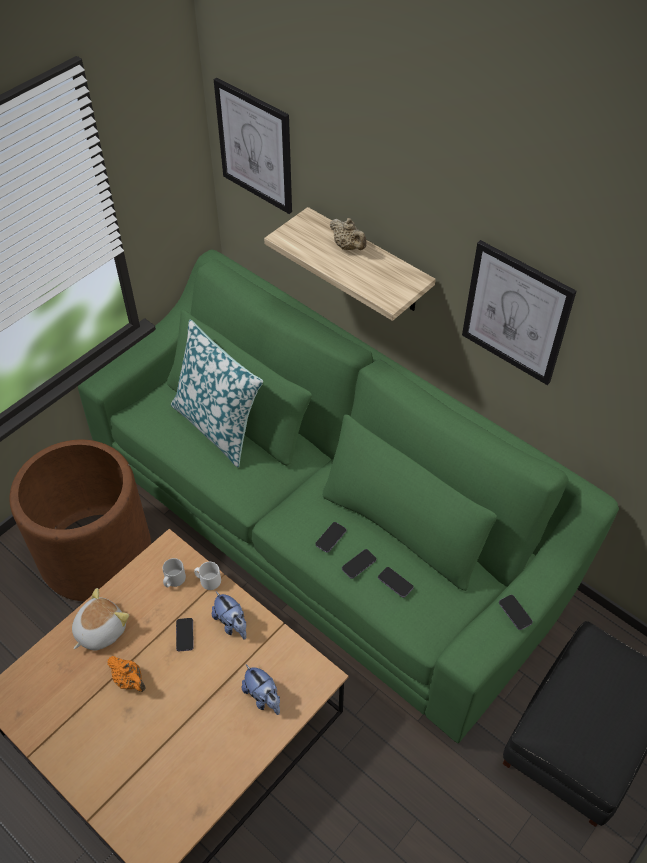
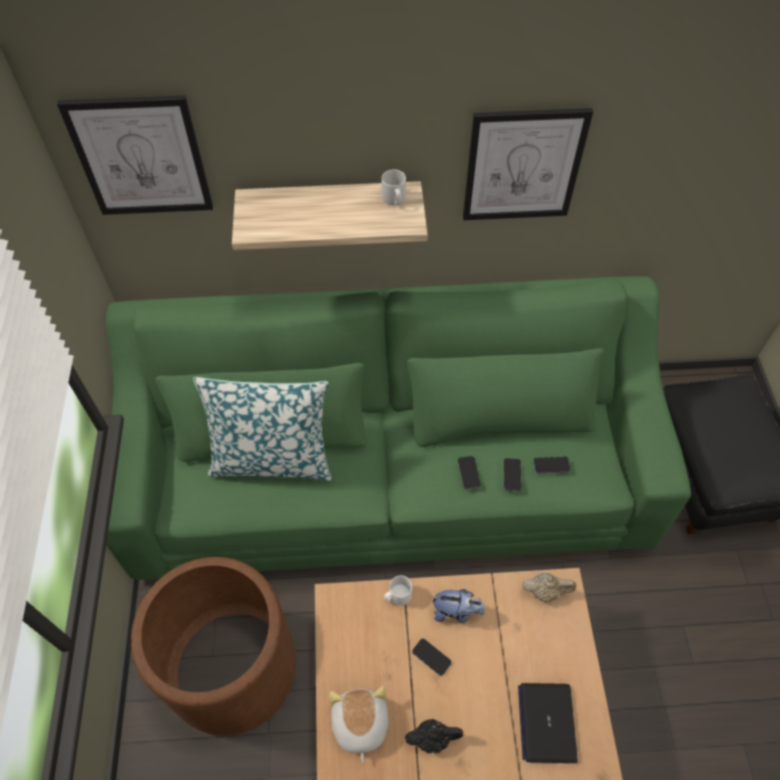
camera: 45 degrees left, 5 degrees up
orange teapot [107,656,145,692] -> black teapot [405,719,463,753]
grey mug [163,558,186,587] -> grey mug moved to [381,169,406,205]
plush toy [241,665,280,715] -> none
beige teapot [330,218,367,250] -> beige teapot moved to [522,573,576,602]
phone [499,595,533,630] -> none
none -> laptop [518,683,578,763]

